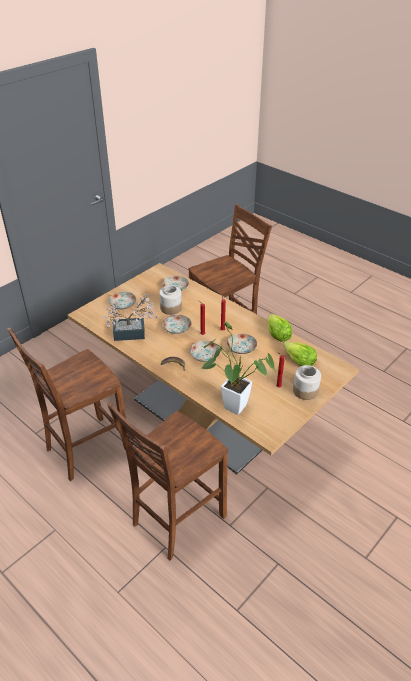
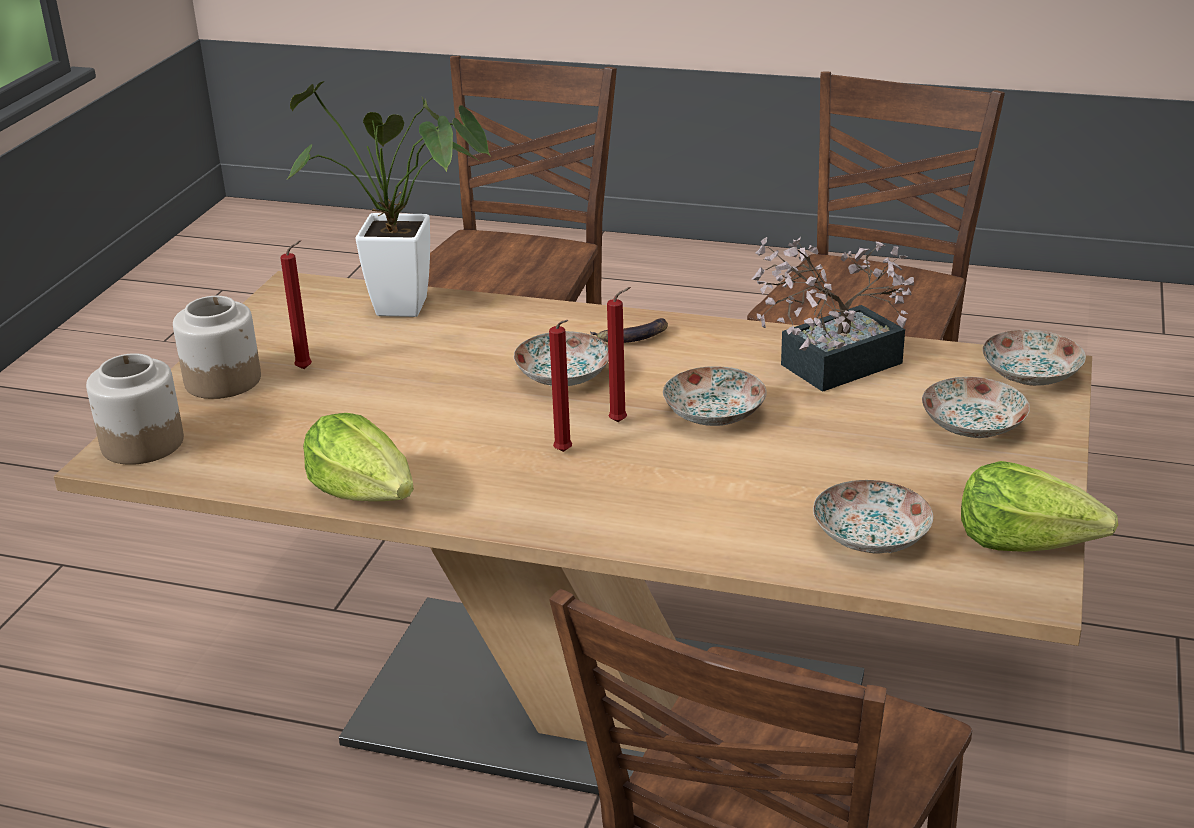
camera: 155 degrees right, 10 degrees down
jar [159,285,182,315] -> jar moved to [86,353,184,465]
plate [227,333,257,354] -> plate moved to [982,330,1086,386]
lettuce [283,341,317,366] -> lettuce moved to [961,461,1118,552]

